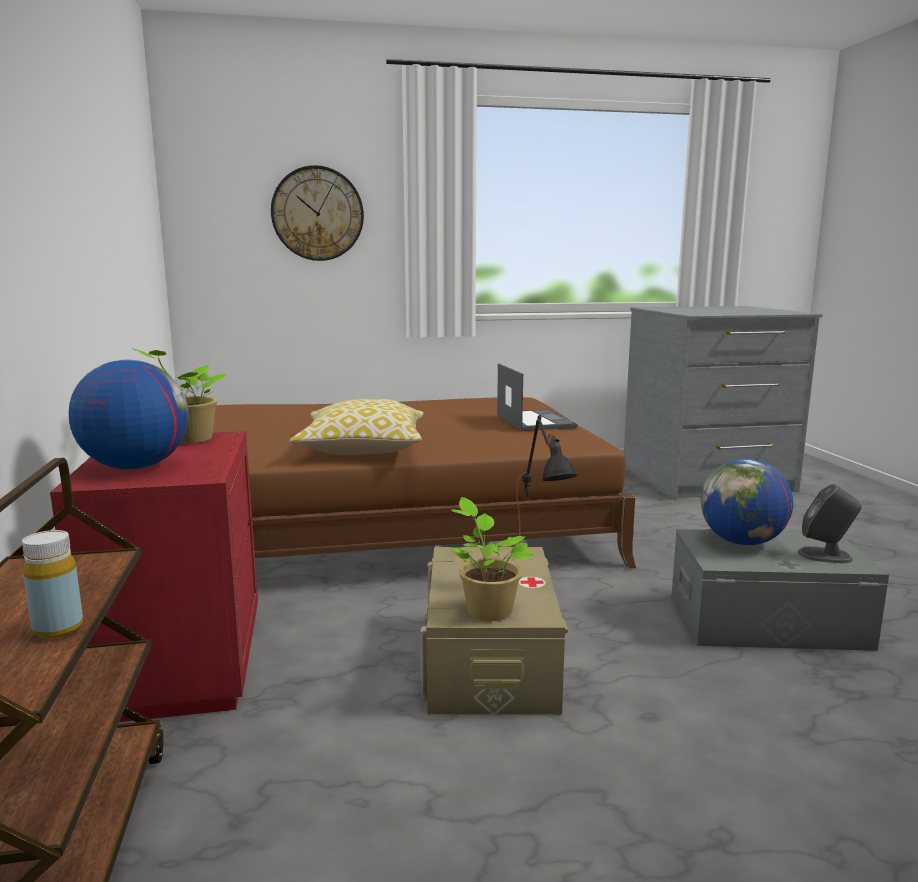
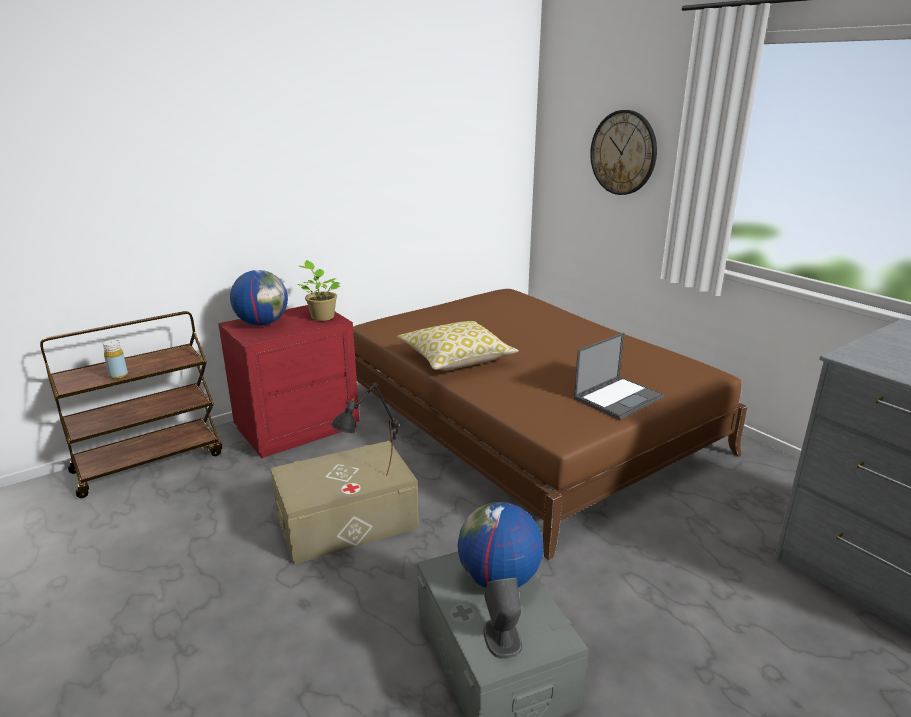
camera: 65 degrees right, 10 degrees up
potted plant [450,497,534,621] -> none

